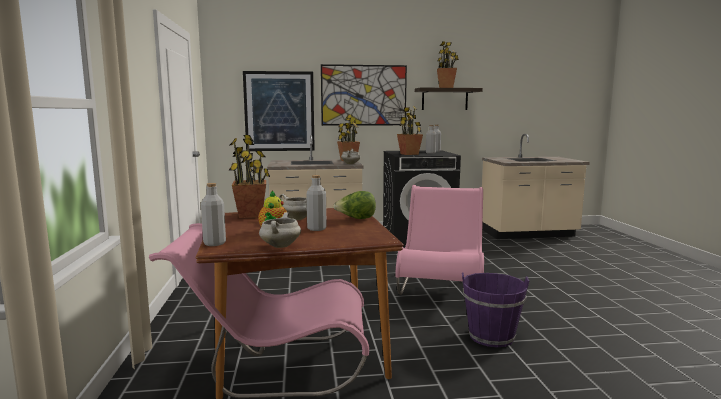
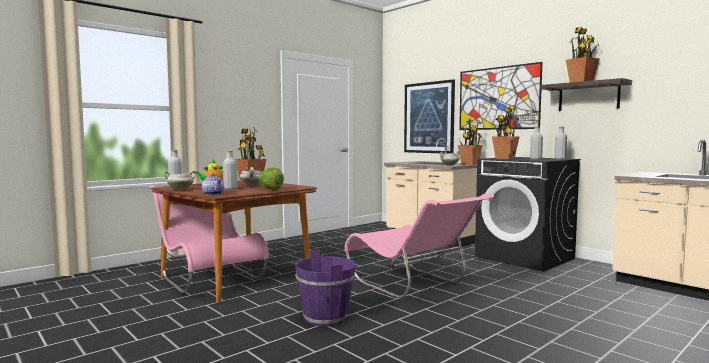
camera: 55 degrees right, 5 degrees down
pink chair [396,185,484,295] -> pink chair turned 75 degrees clockwise [345,193,496,298]
none -> teapot [202,174,224,195]

